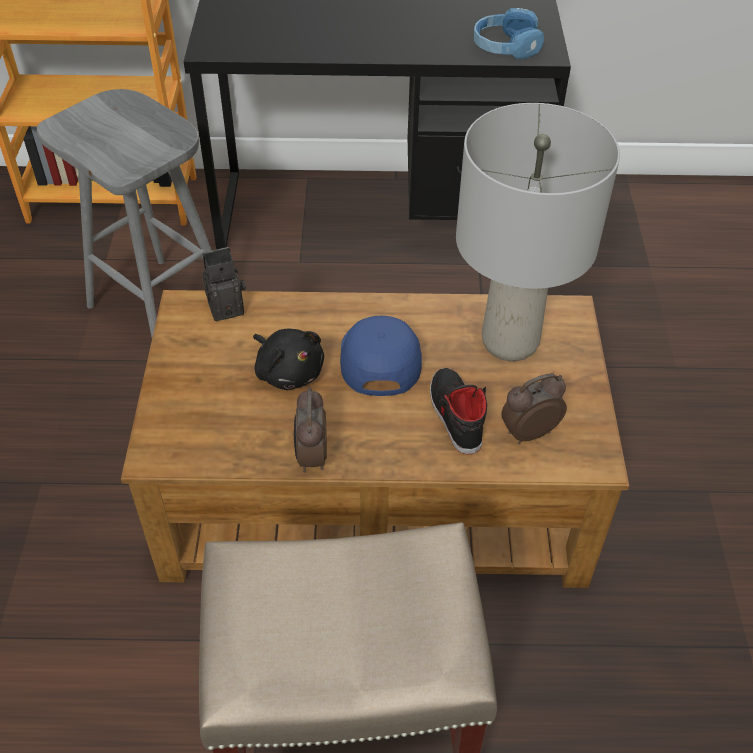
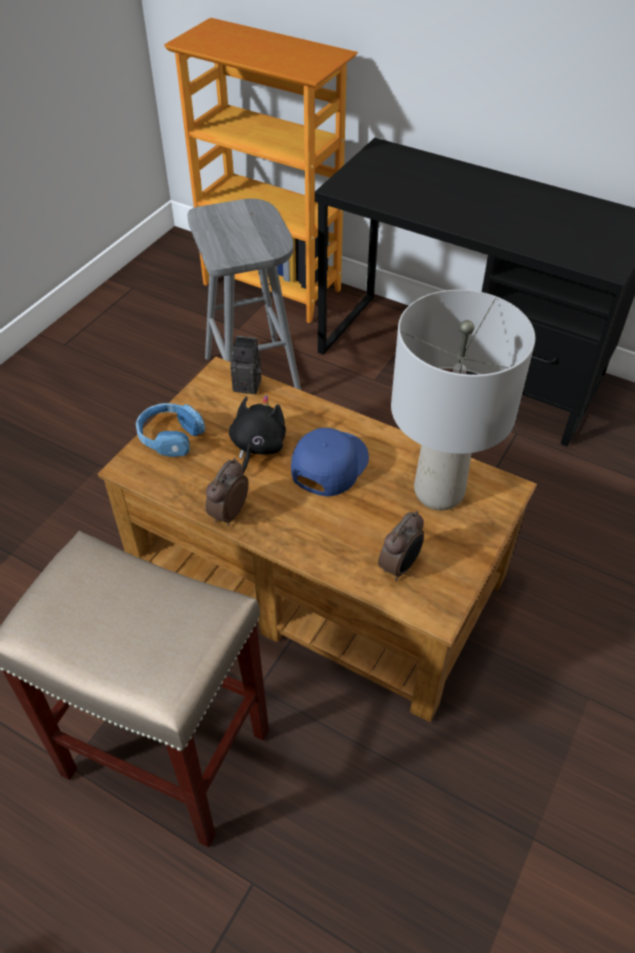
camera: 30 degrees right, 0 degrees up
black plush toy [253,328,324,390] -> black plush toy turned 150 degrees counterclockwise [229,395,286,473]
black shoe [430,368,487,455] -> none
blue headphones [474,8,544,59] -> blue headphones moved to [136,403,205,457]
alarm clock [501,373,567,444] -> alarm clock turned 120 degrees clockwise [378,511,424,581]

